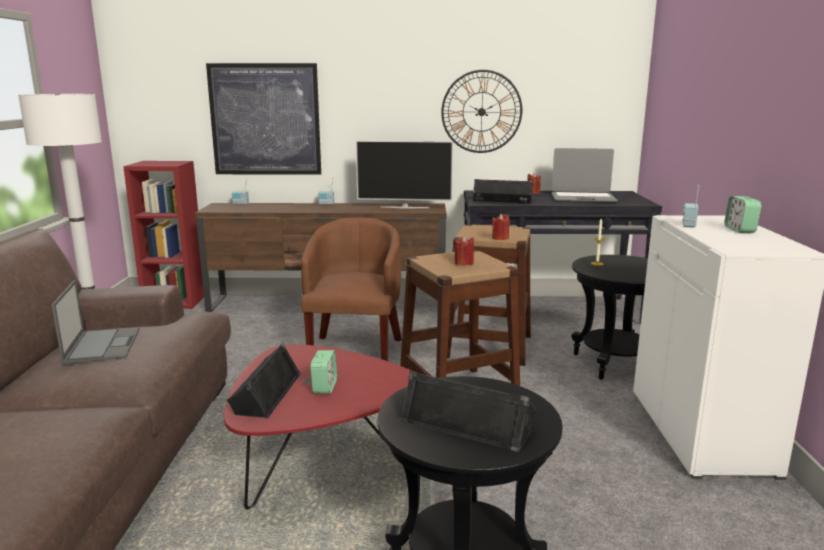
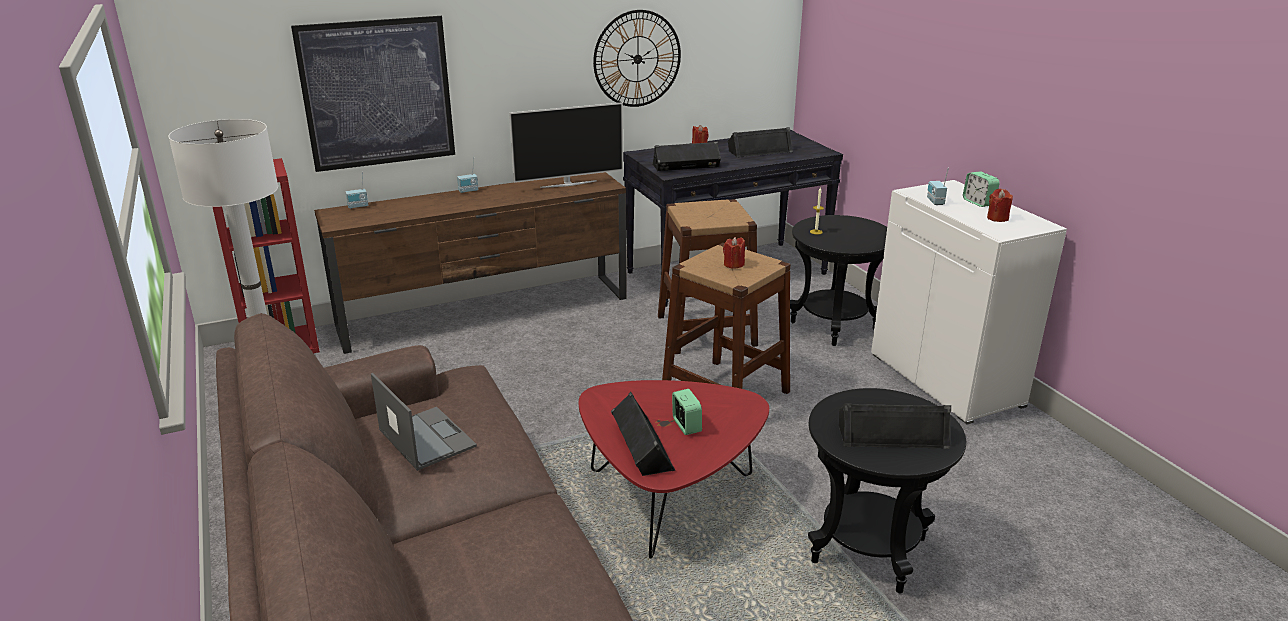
camera: 25 degrees left, 10 degrees up
brown armchair [301,218,402,361] -> none
red candle [492,214,510,240] -> red candle moved to [987,189,1013,222]
laptop [552,148,618,202] -> black speaker [728,127,793,158]

